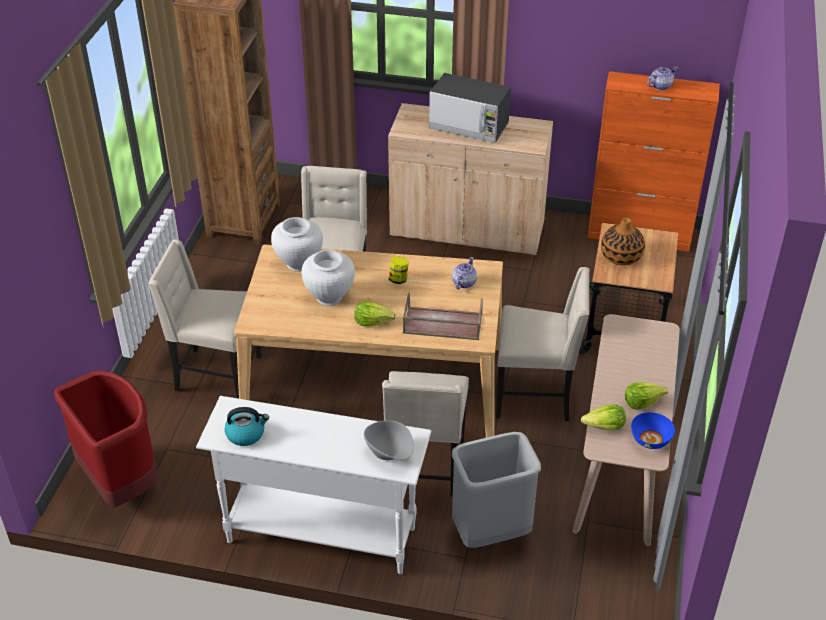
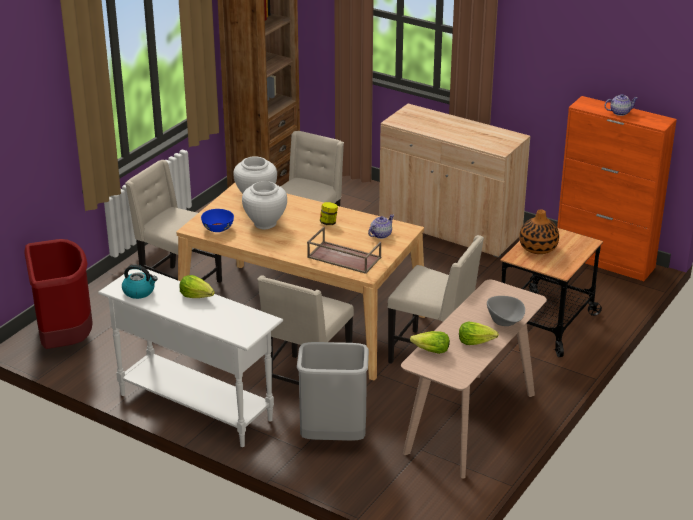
camera: 20 degrees right, 10 degrees down
lettuce [354,301,396,326] -> lettuce moved to [180,275,215,298]
grey bowl [364,420,414,460] -> grey bowl moved to [487,296,525,326]
microwave [429,73,511,143] -> none
blue bowl [631,412,675,449] -> blue bowl moved to [201,209,234,232]

